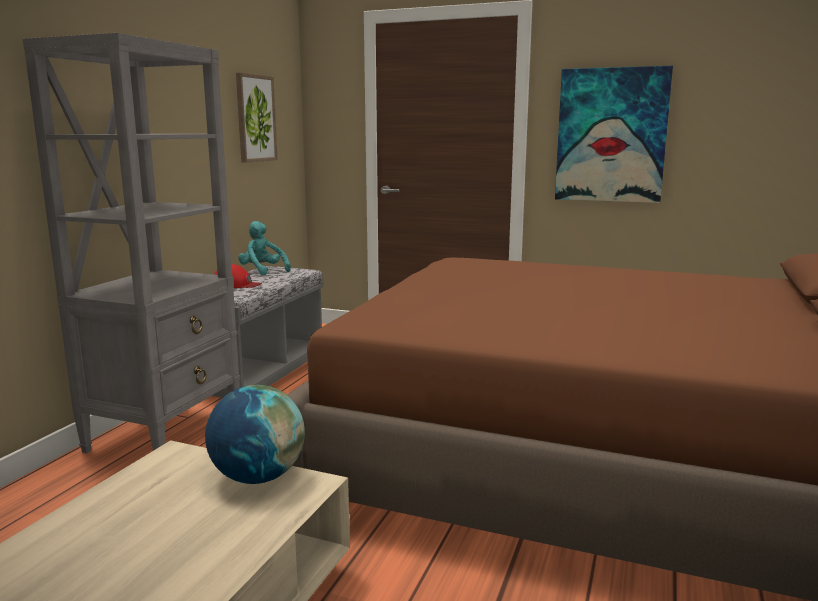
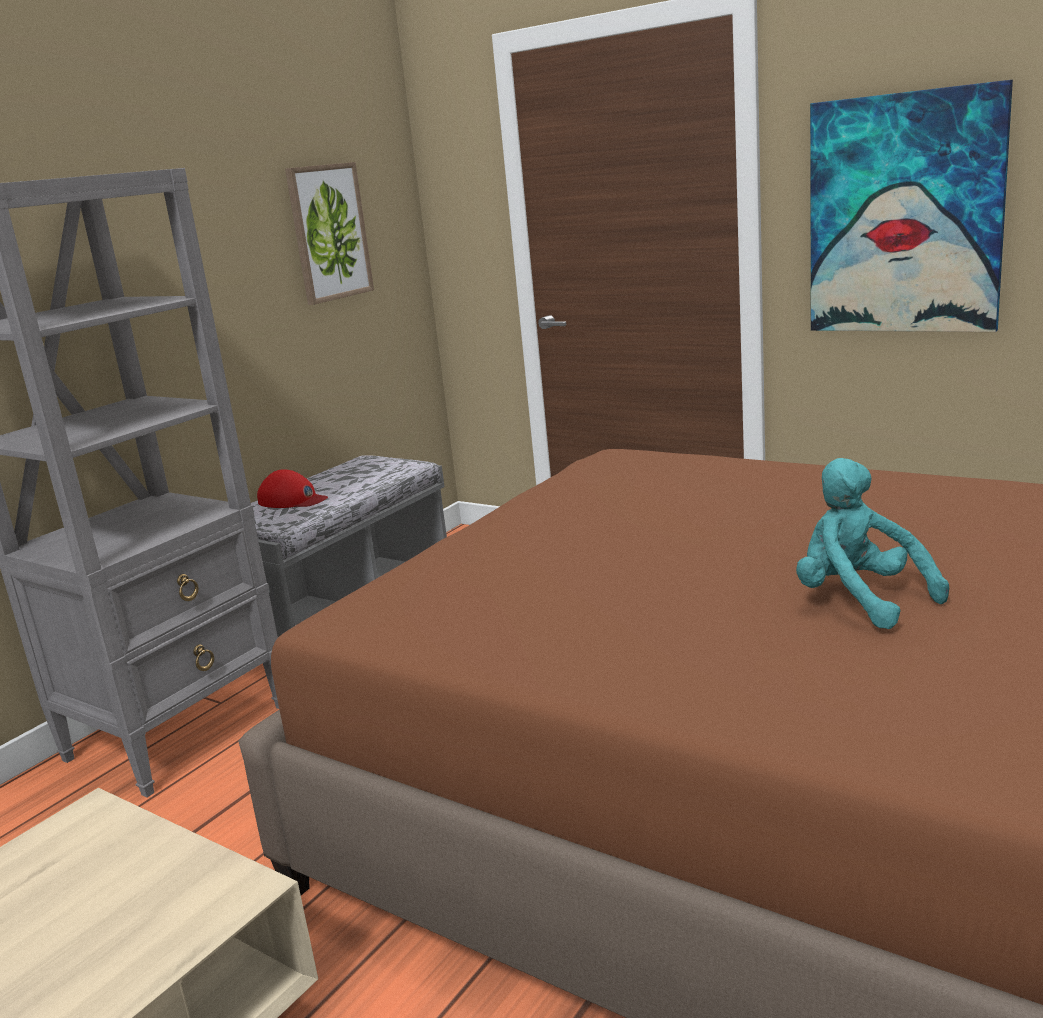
camera: 15 degrees right, 5 degrees up
globe [205,385,305,484] -> none
turquoise plush toy [238,221,291,276] -> turquoise plush toy moved to [796,458,949,629]

